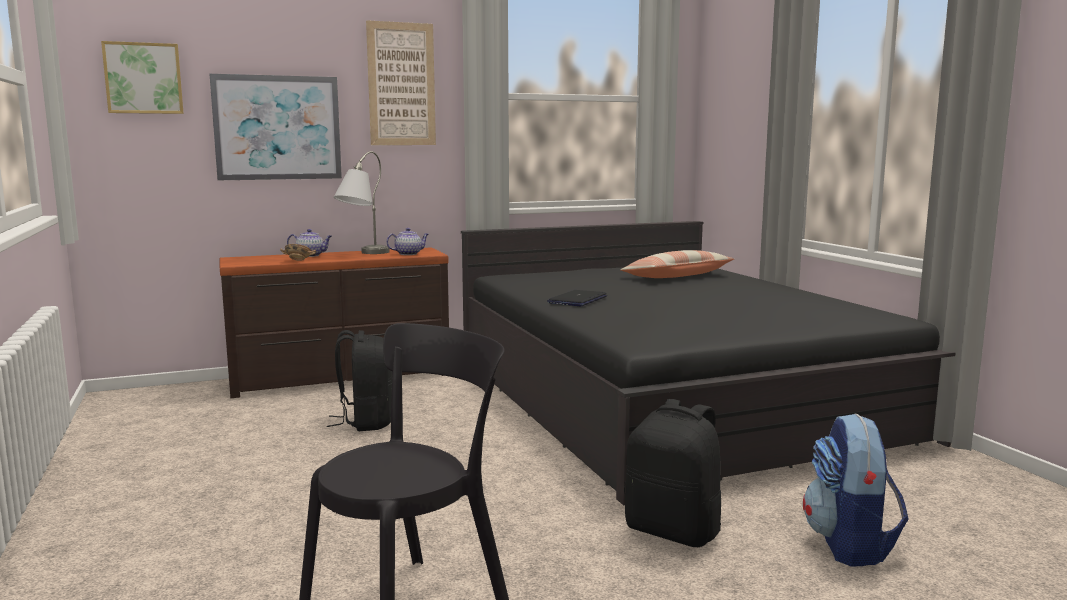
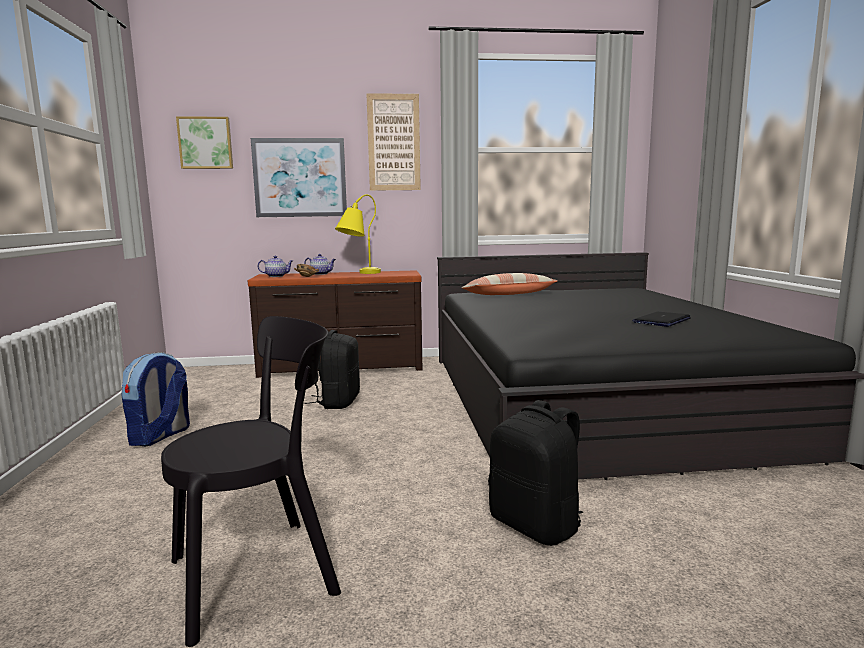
camera: 15 degrees right, 0 degrees up
grey table lamp [334,151,390,254] -> yellow table lamp [335,194,381,274]
teapot [386,228,429,255] -> teapot moved to [258,256,293,277]
laptop [547,290,607,306] -> laptop moved to [632,311,691,327]
pillow [621,250,734,278] -> pillow moved to [462,273,557,295]
backpack [803,414,909,567] -> backpack moved to [121,352,190,446]

